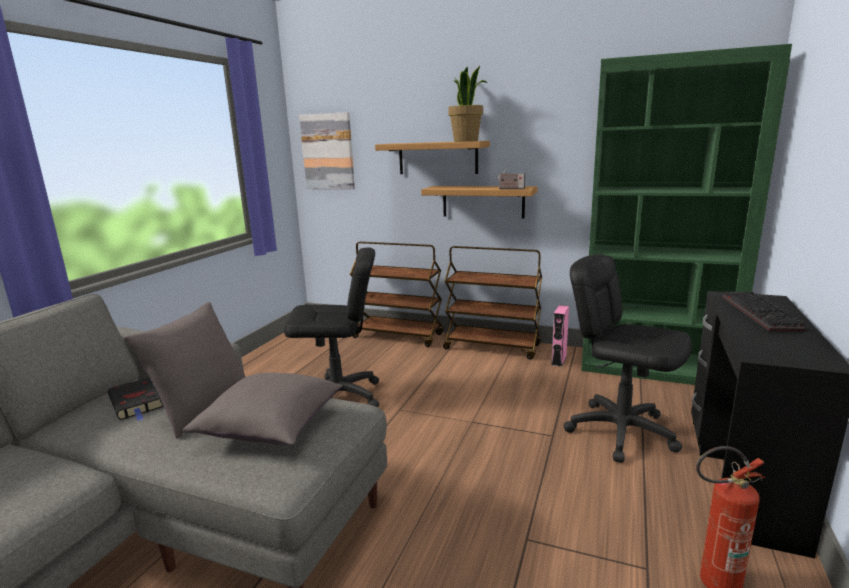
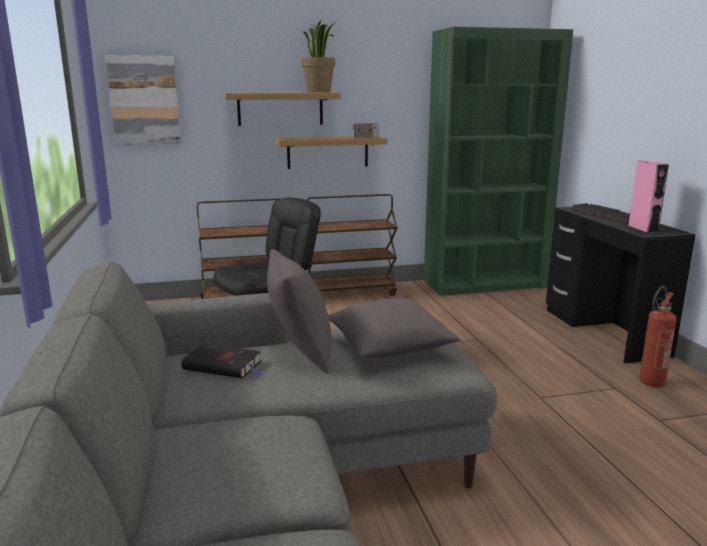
camera: 35 degrees left, 0 degrees up
pink speaker [551,305,569,367] -> pink speaker moved to [628,161,669,233]
black office chair [564,254,692,463] -> none

